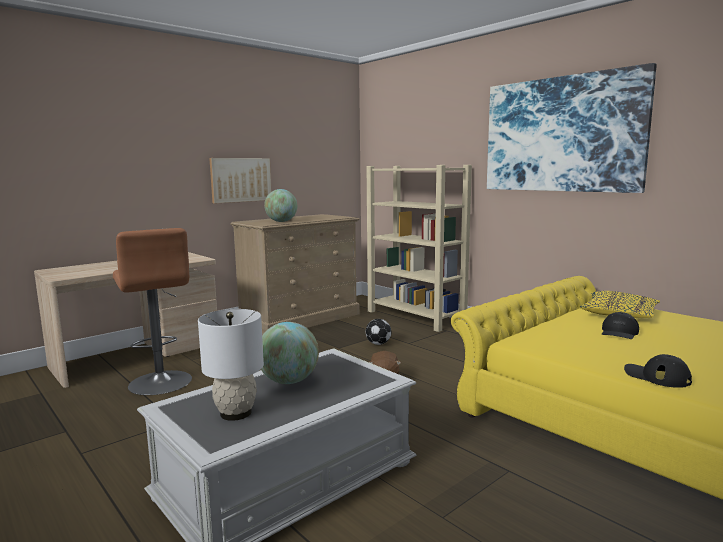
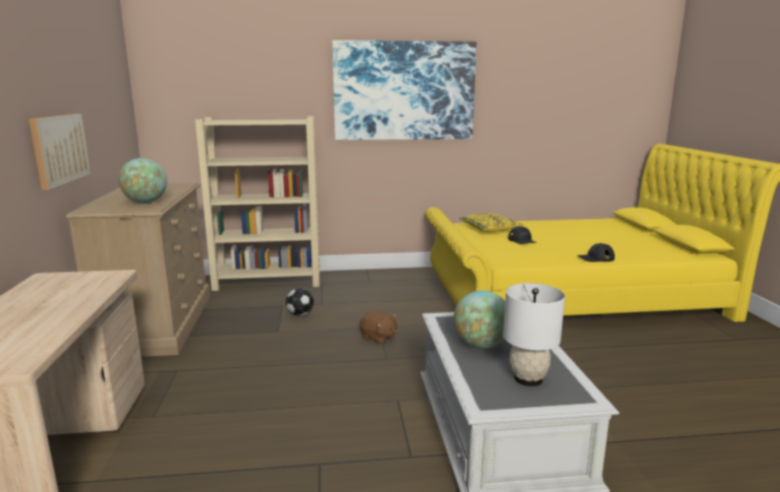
camera: 55 degrees left, 5 degrees up
brown stool [113,228,192,395] -> none

